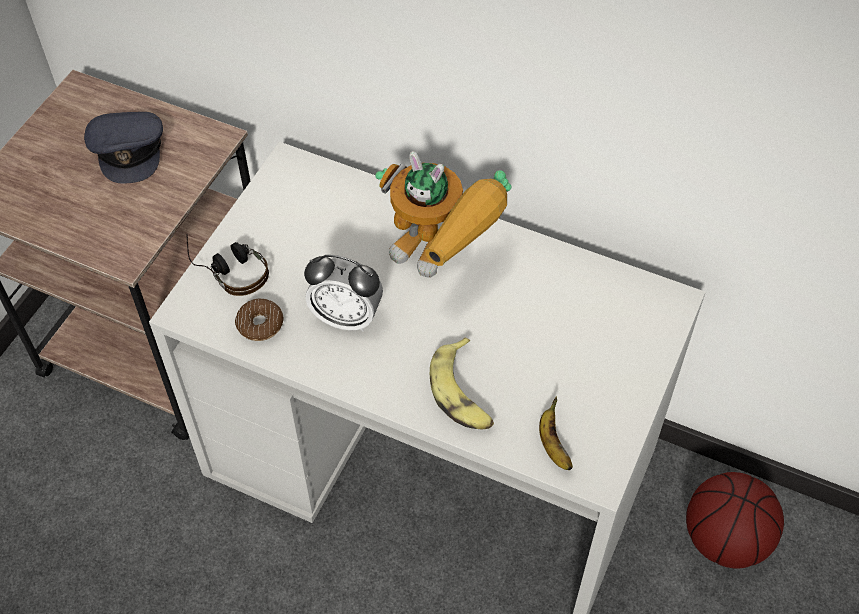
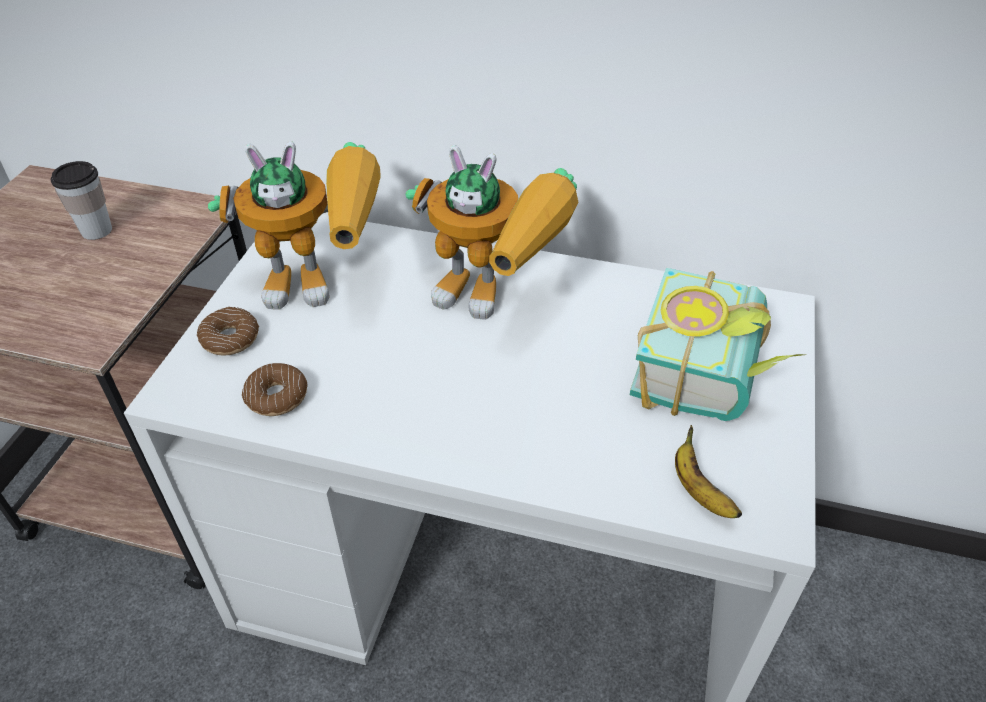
camera: 10 degrees left, 10 degrees down
grey cap [84,112,163,184] -> cup [51,161,112,240]
headphones [187,234,269,296] -> donut [197,307,259,355]
alarm clock [304,255,383,332] -> none
banana [430,338,494,429] -> none
basketball [686,472,784,569] -> none
none -> toy robot [208,141,381,310]
none -> book [630,268,805,421]

